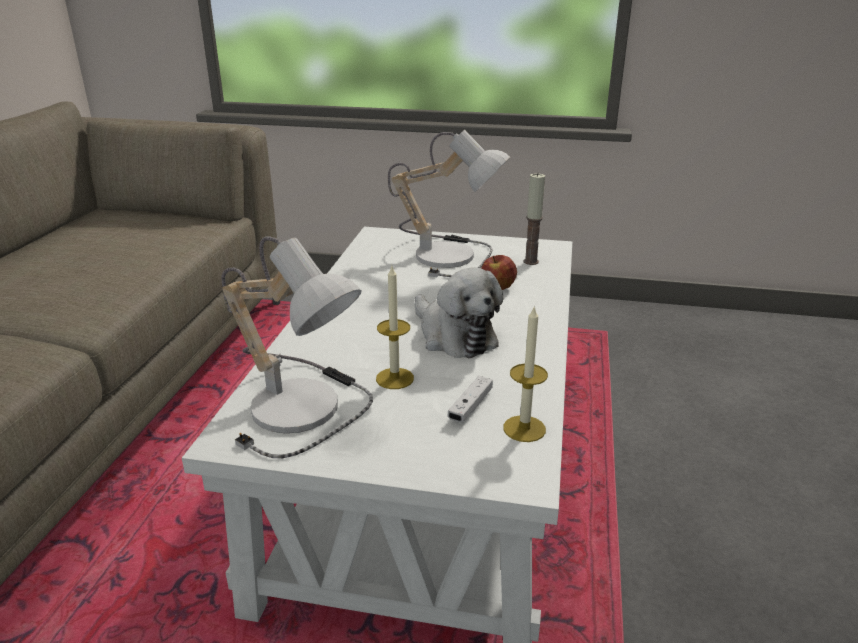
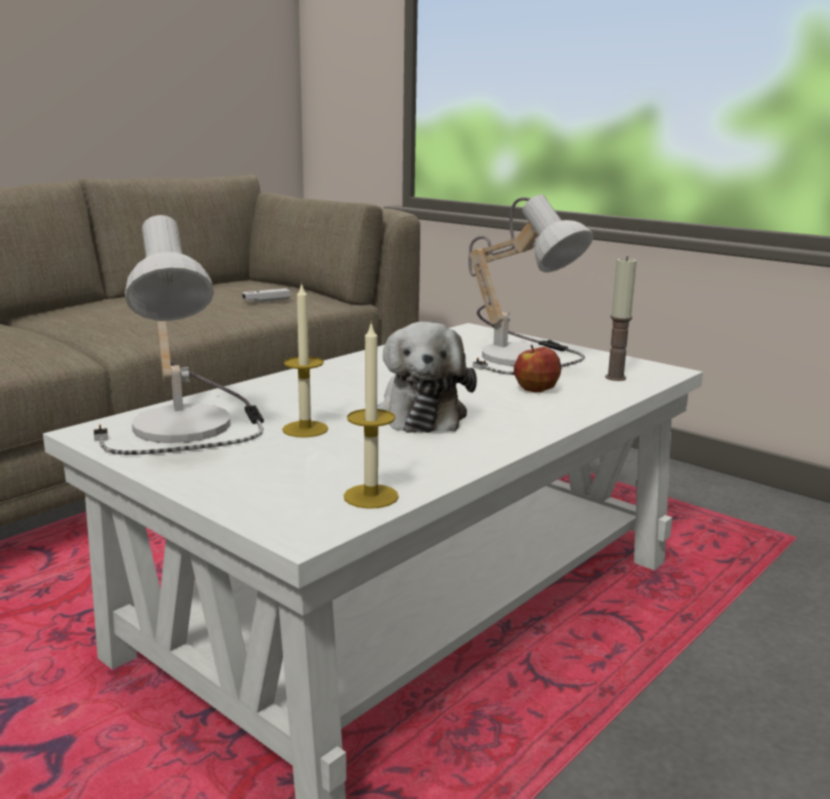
camera: 30 degrees right, 10 degrees down
white game controller [447,376,493,422] -> white game controller moved to [242,288,290,302]

